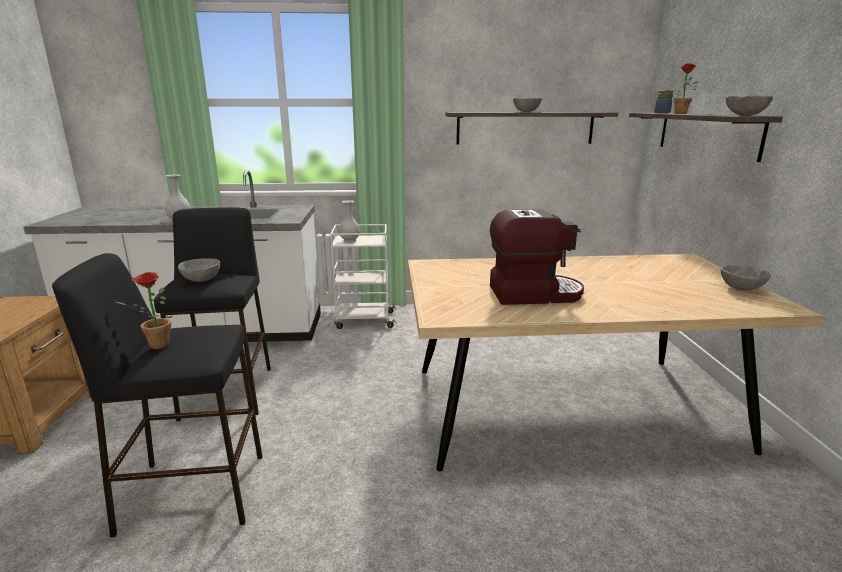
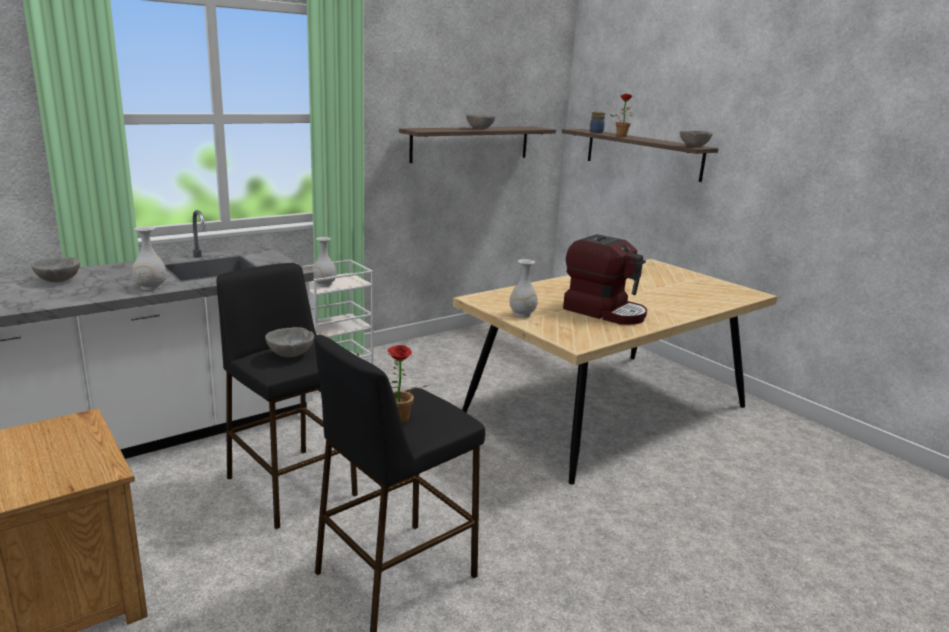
camera: 35 degrees left, 0 degrees up
coffee machine [490,209,584,305] -> coffee machine turned 75 degrees clockwise [563,234,647,325]
grey bowl [721,265,771,290] -> grey bowl moved to [31,257,80,282]
none -> white vase [509,259,538,317]

